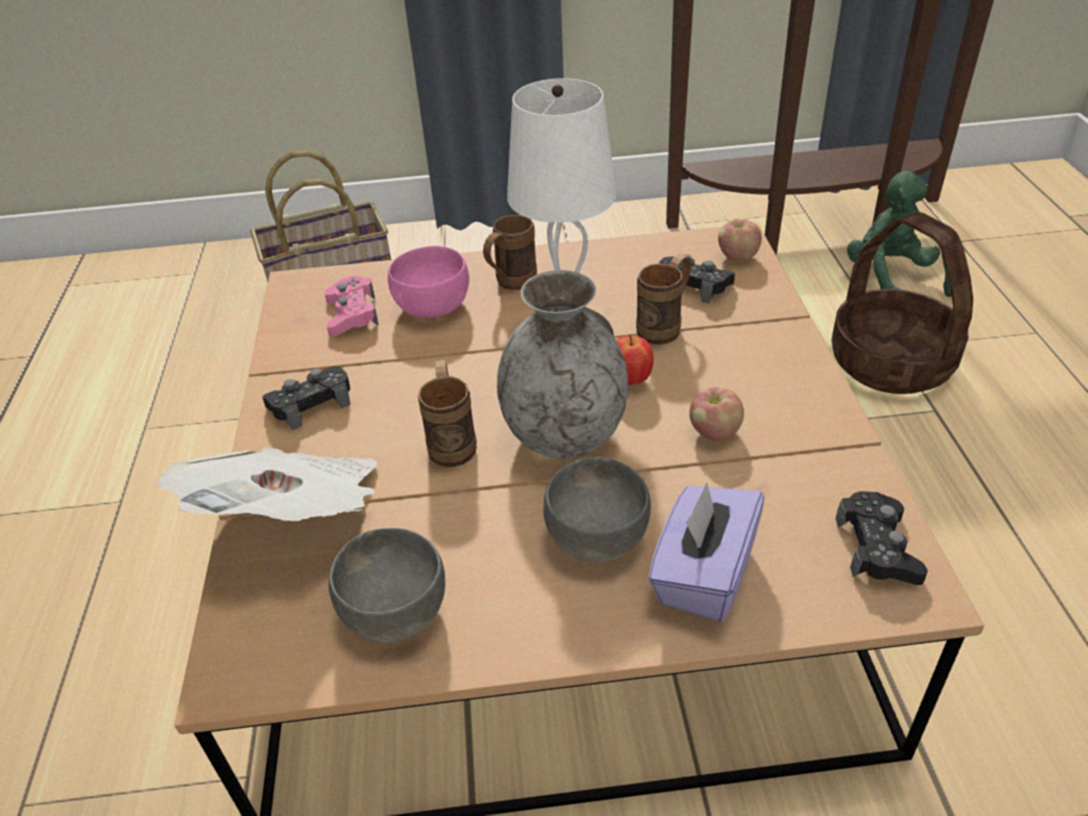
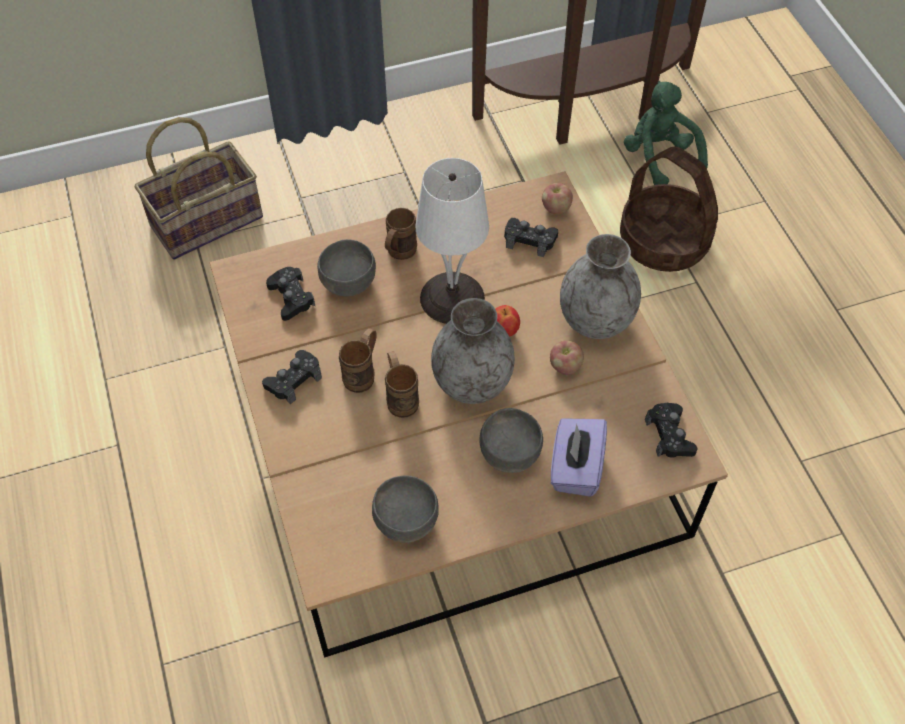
camera: 15 degrees left, 15 degrees up
newspaper [158,447,377,521] -> none
pink game controller [325,276,379,337] -> black game controller [266,267,315,321]
pink bowl [388,246,469,318] -> grey bowl [317,239,376,296]
brown mug [636,254,692,345] -> brown mug moved to [339,328,377,393]
none -> grey vase [560,234,641,339]

